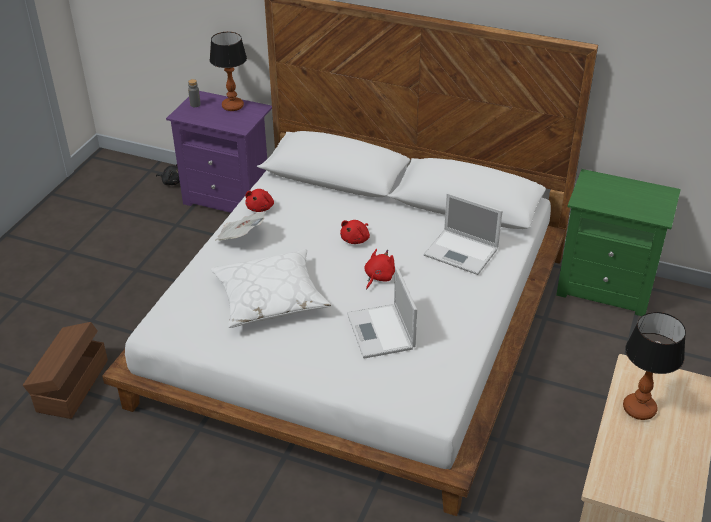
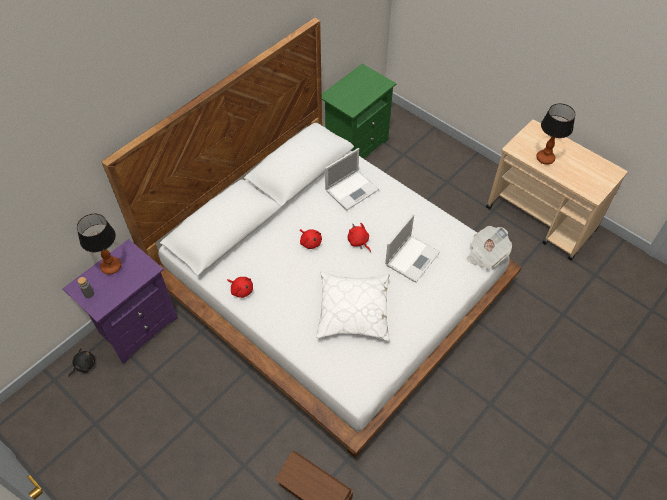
camera: 70 degrees left, 15 degrees up
newspaper [215,212,266,241] -> newspaper moved to [467,226,512,270]
laptop [347,267,417,359] -> laptop turned 60 degrees counterclockwise [385,214,440,283]

